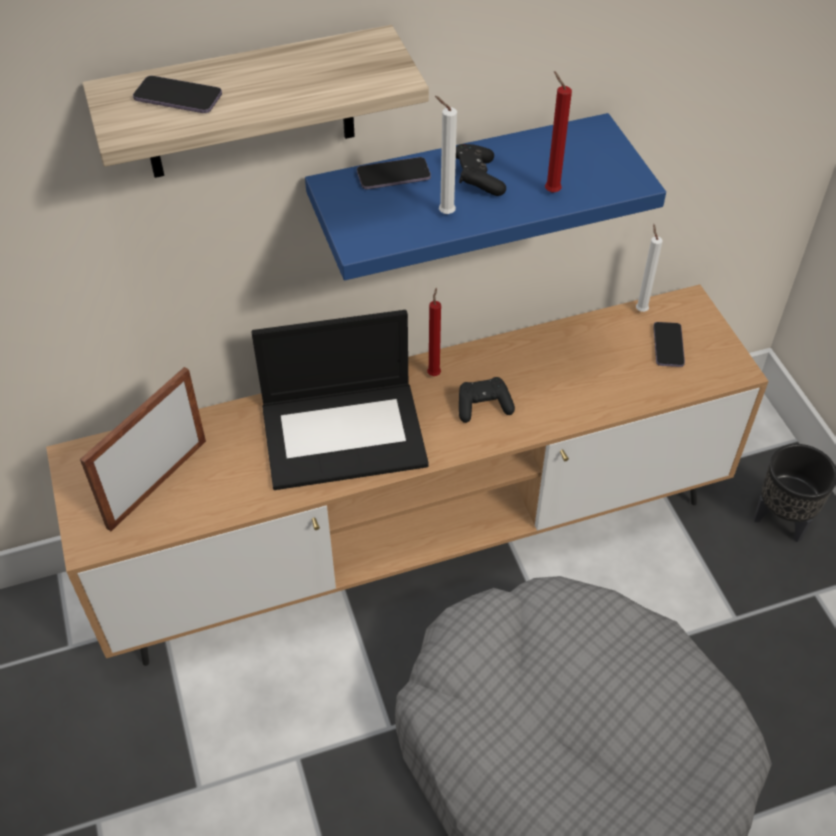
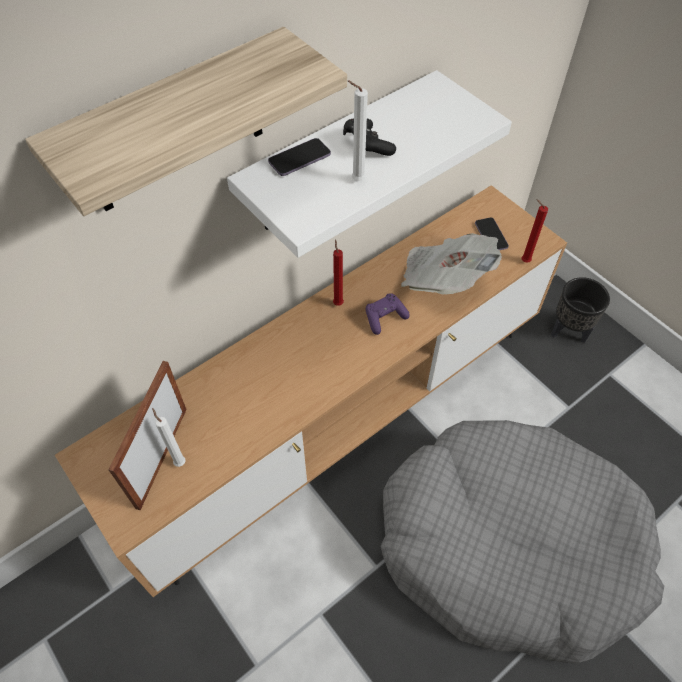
camera: 20 degrees left, 5 degrees up
phone [133,76,222,113] -> none
laptop [252,310,429,490] -> none
blue shelf [305,113,666,280] -> white shelf [227,70,512,258]
black game controller [459,377,515,423] -> purple game controller [366,293,410,335]
red candle [545,71,572,193] -> red candle moved to [522,199,548,263]
white candle [636,224,663,312] -> white candle moved to [152,408,186,467]
none -> newspaper [401,233,502,295]

